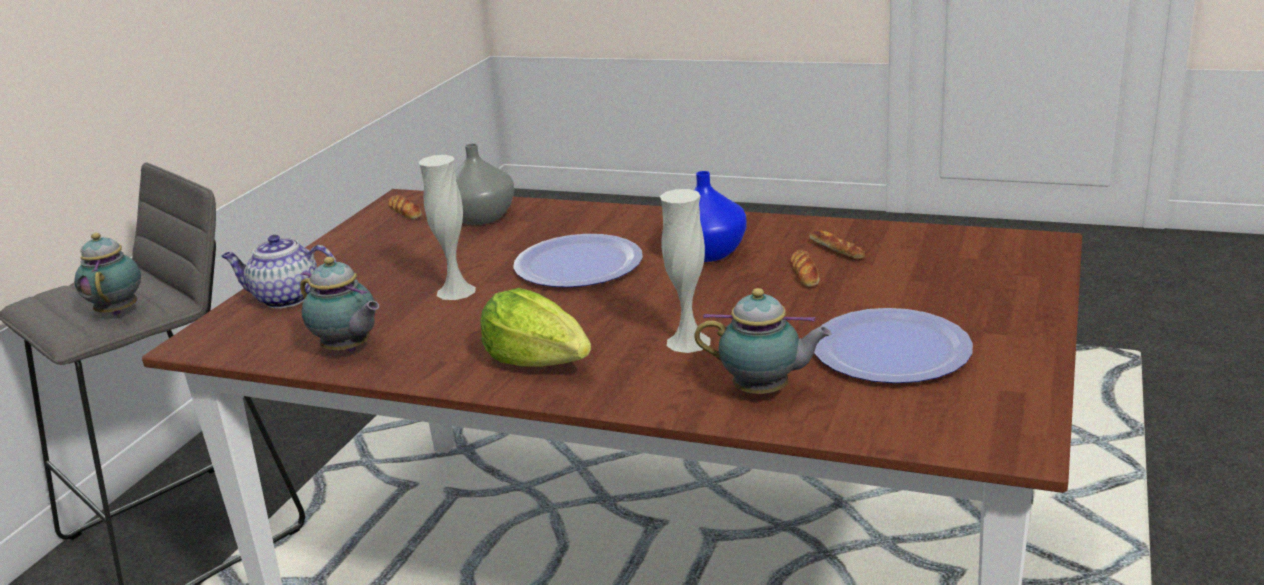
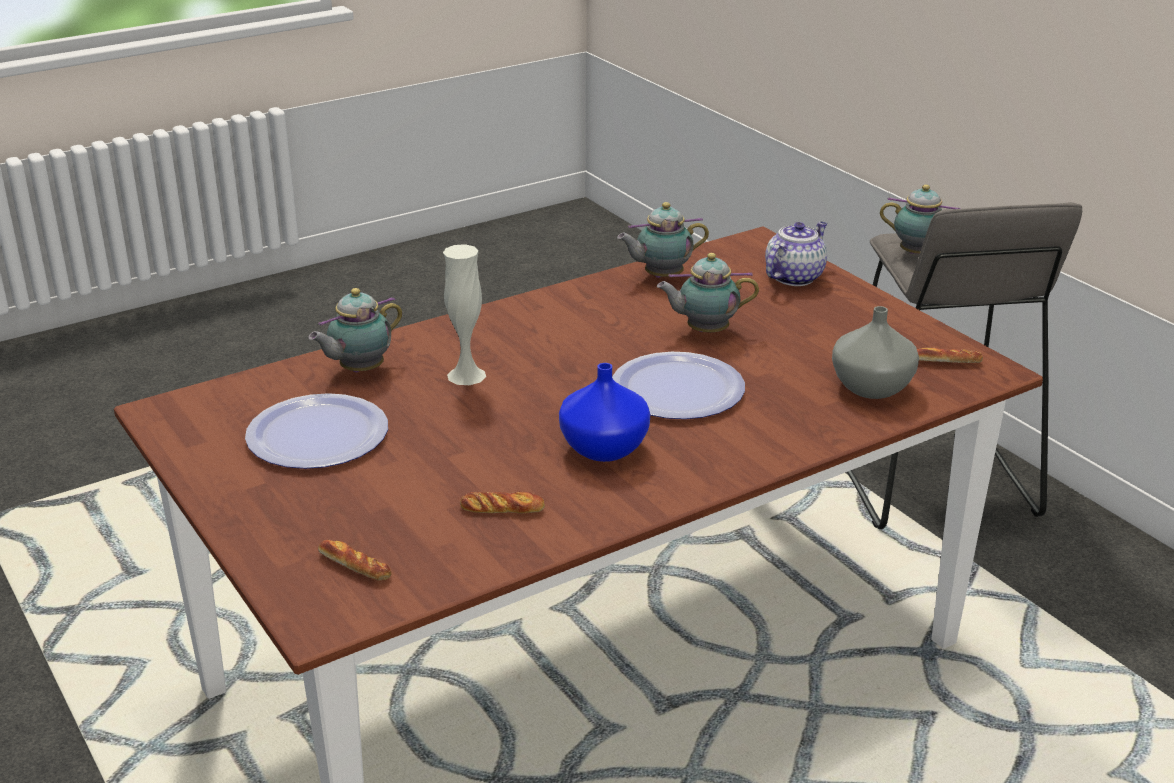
camera: 125 degrees right, 5 degrees up
white vase [419,155,476,300] -> teapot [657,253,759,332]
lettuce [480,288,591,367] -> none
bread [790,250,820,287] -> bread moved to [318,540,391,581]

